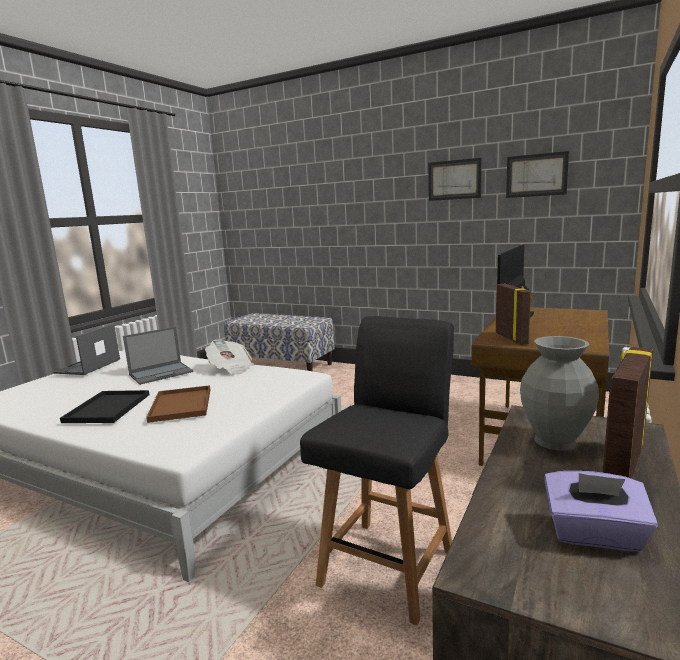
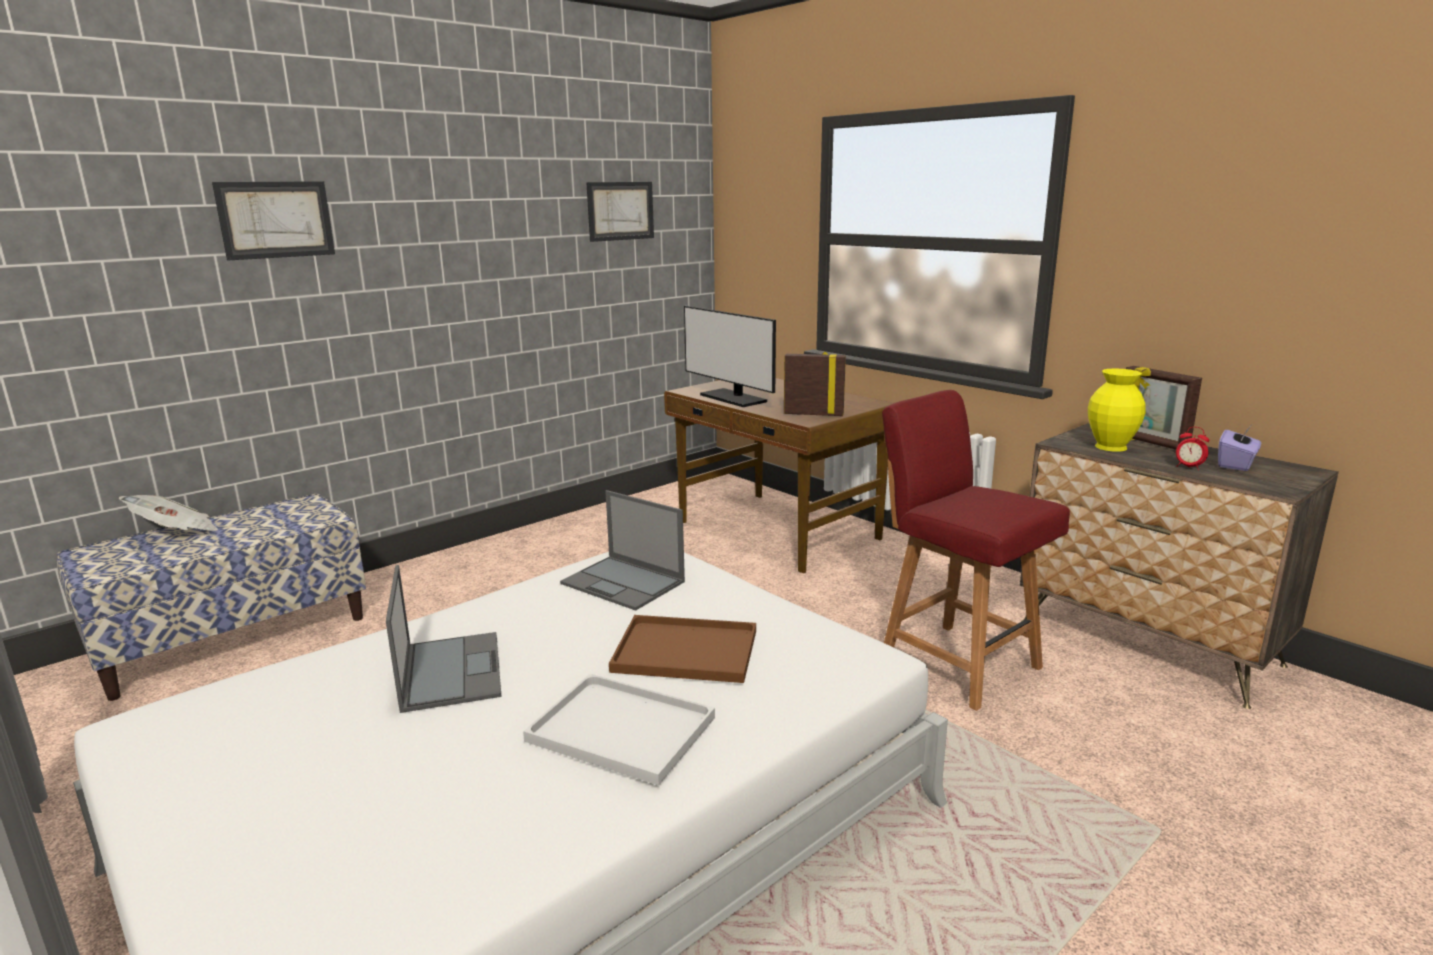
camera: 70 degrees left, 5 degrees up
laptop [53,324,120,375] -> laptop moved to [560,490,685,611]
black tray [60,390,150,423] -> white tray [523,674,715,785]
newspaper [205,340,254,375] -> newspaper moved to [119,495,218,531]
black chair [300,316,454,625] -> red chair [882,390,1070,711]
picture [428,158,482,201] -> picture moved to [212,181,335,261]
grey vase [520,336,599,451] -> yellow vase [1088,368,1146,452]
none -> alarm clock [1176,427,1209,470]

